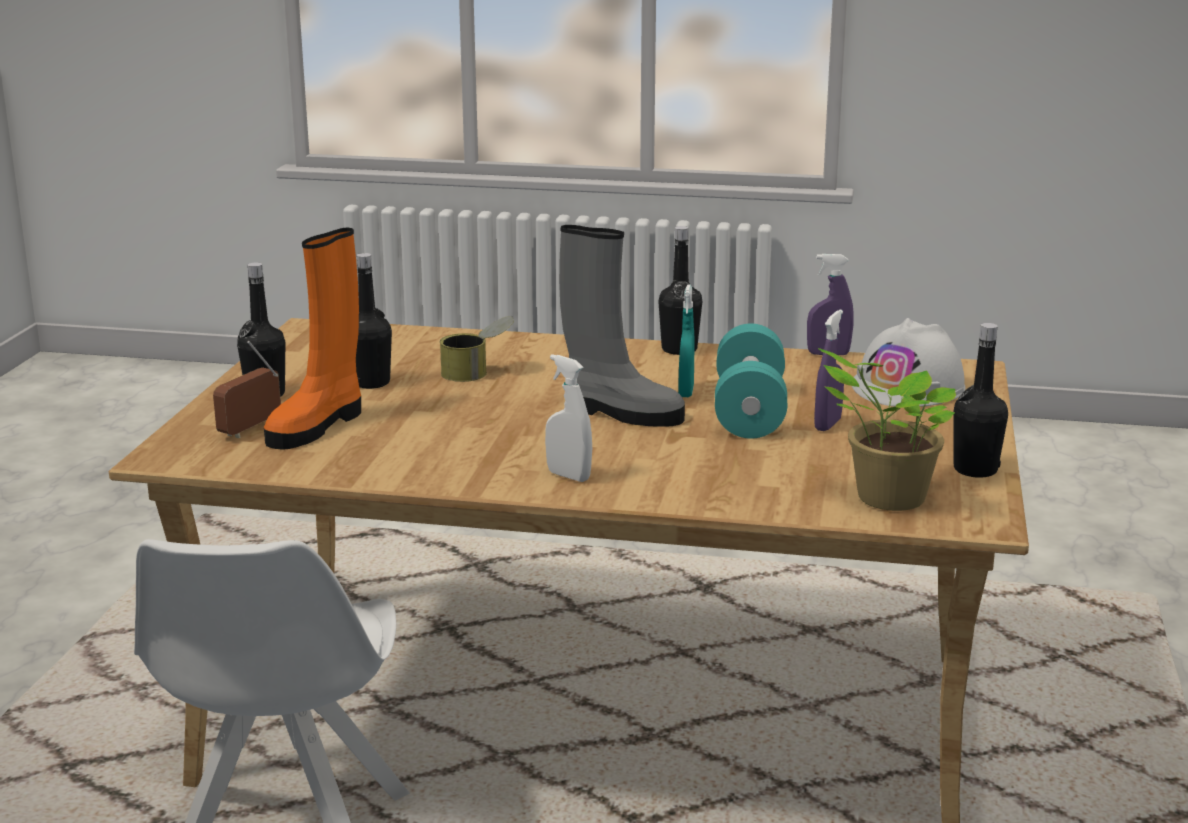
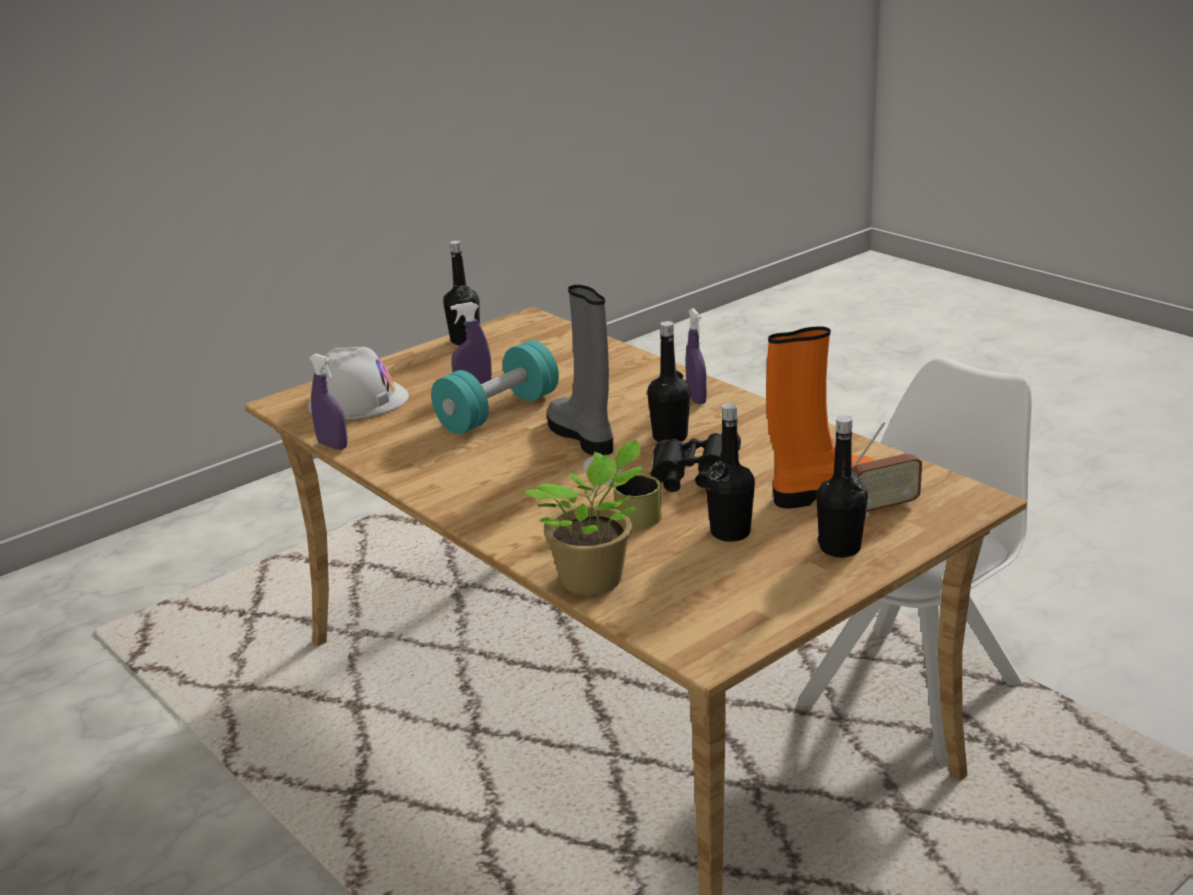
camera: 140 degrees left, 5 degrees up
white spray bottle [545,354,592,482] -> purple spray bottle [686,308,707,404]
black bottle [658,226,702,355] -> black bottle moved to [647,321,690,442]
turquoise spray bottle [678,285,694,397] -> none
potted plant [818,348,956,511] -> potted plant moved to [522,440,645,595]
none -> black binoculars [651,433,741,492]

